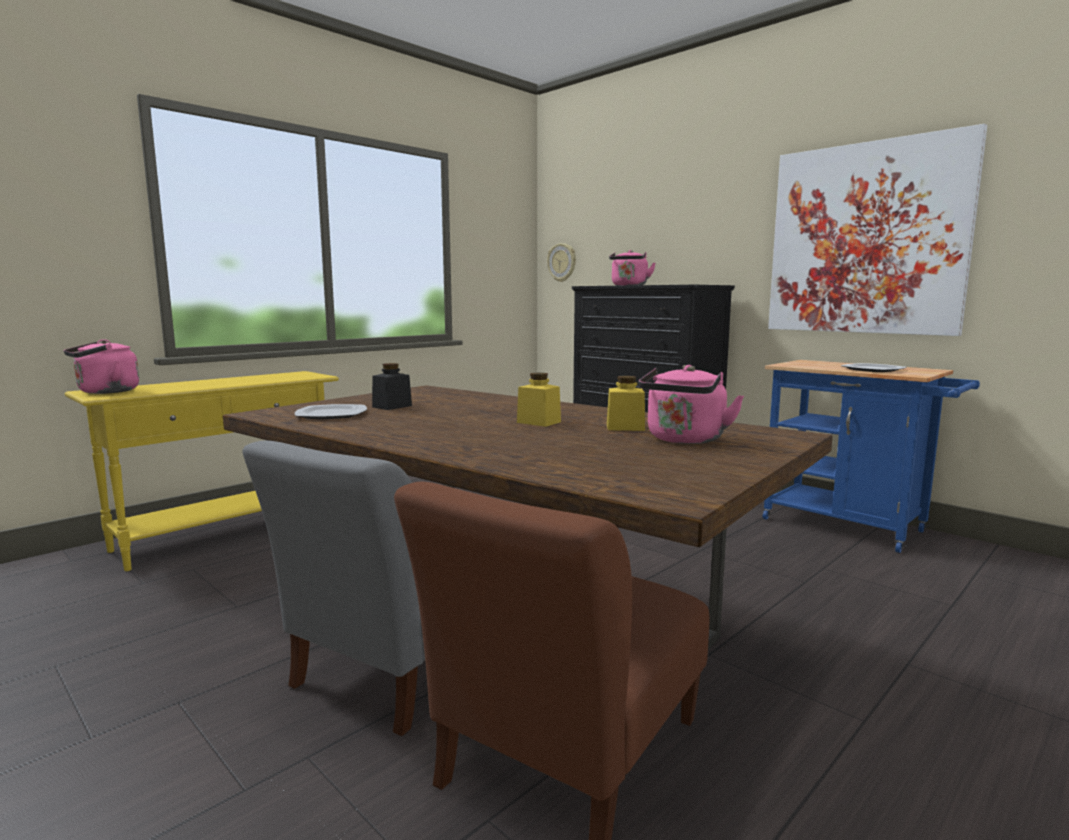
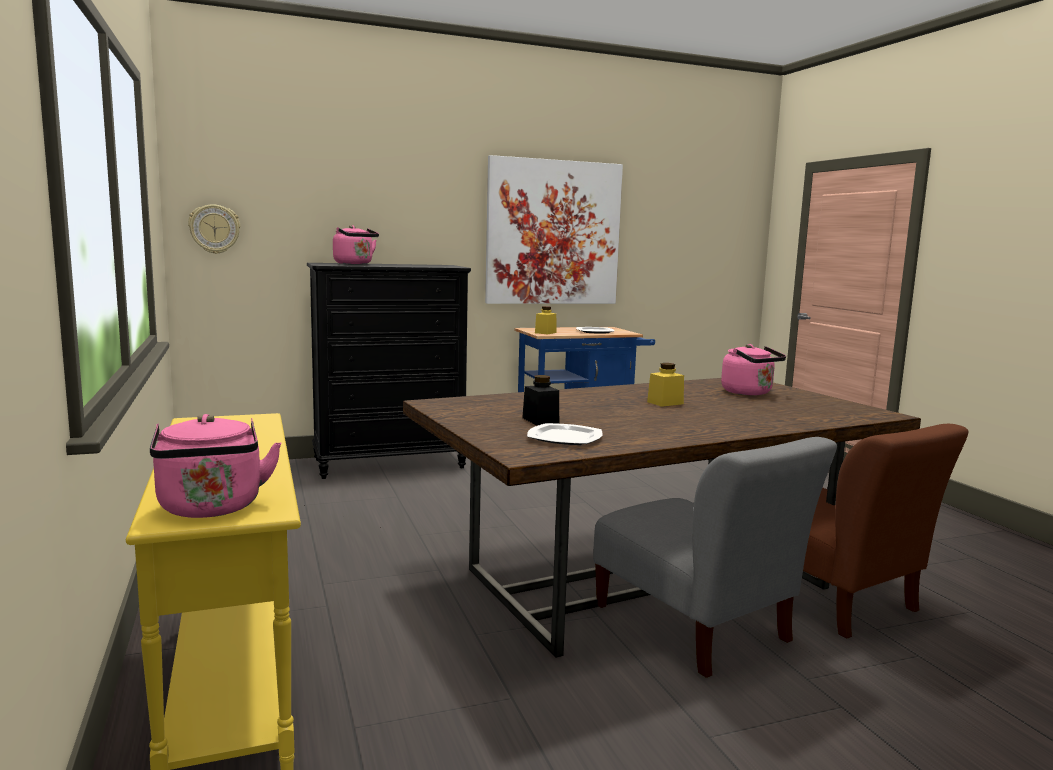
camera: 65 degrees left, 0 degrees up
yellow jar [607,376,645,431] -> yellow jar moved to [535,306,556,335]

